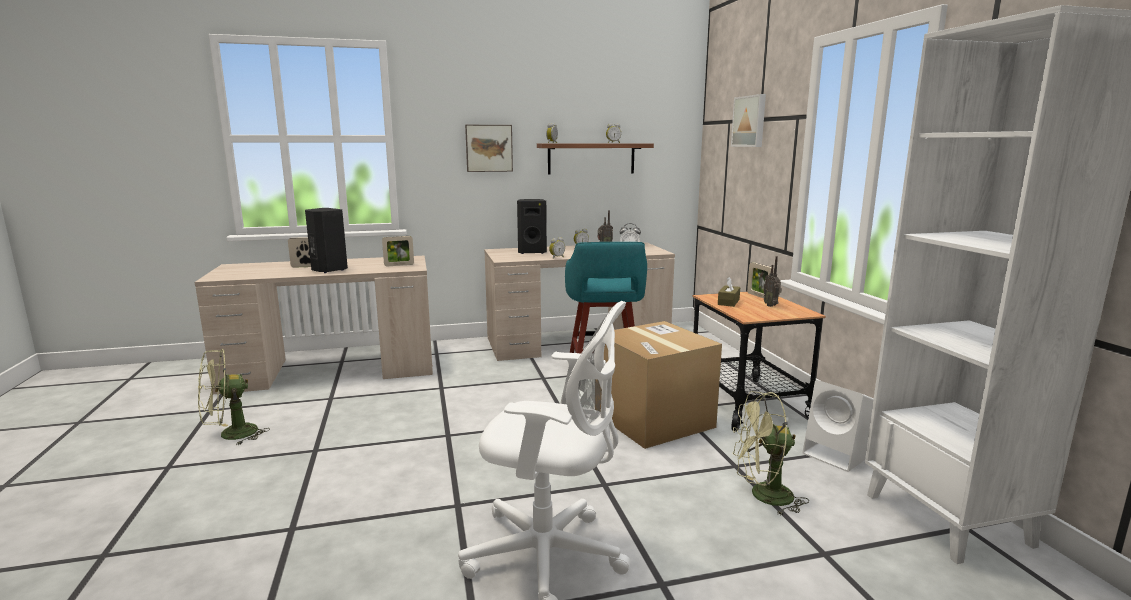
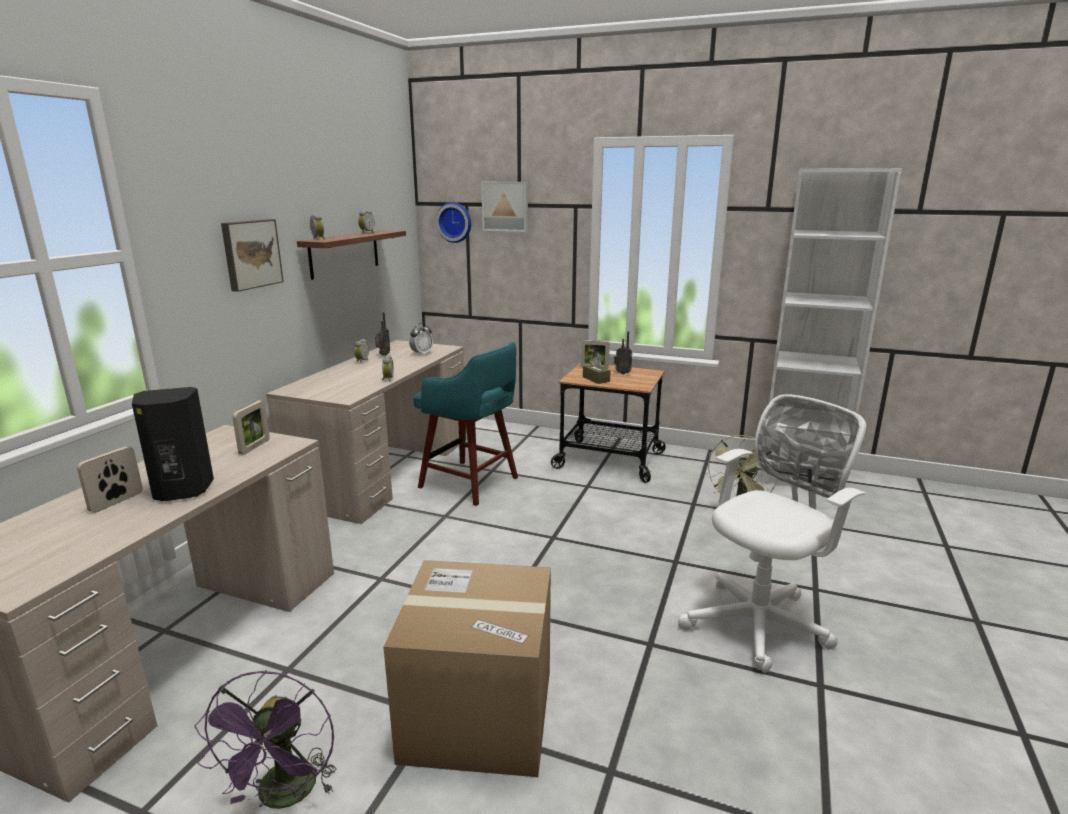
camera: 55 degrees left, 5 degrees up
green fan [198,349,270,445] -> purple fan [195,670,336,809]
black speaker [517,199,547,254] -> none
cardboard box [595,321,722,449] -> cardboard box moved to [383,560,551,777]
white speaker [802,380,874,472] -> none
none -> wall clock [436,202,471,243]

